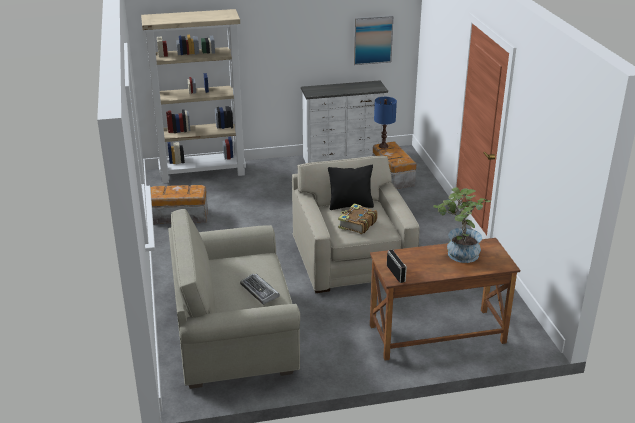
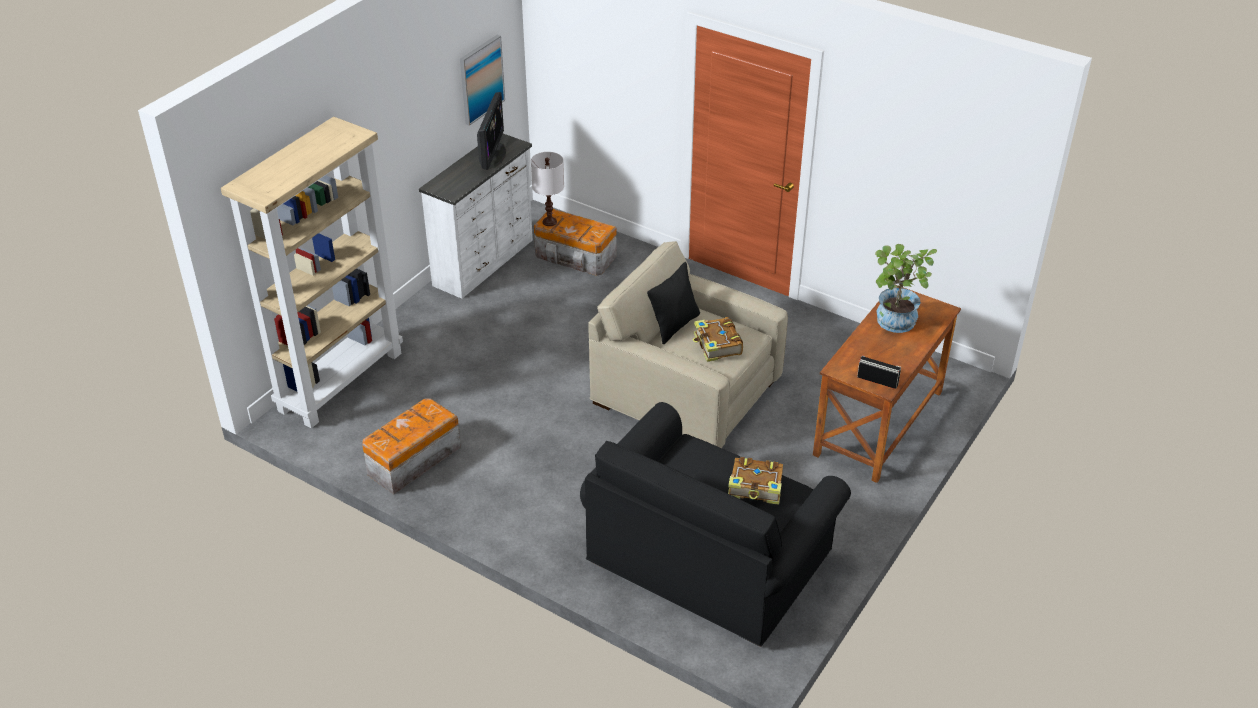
camera: 45 degrees left, 10 degrees up
beige sofa [168,208,300,389] -> black sofa [580,402,851,647]
keyboard [240,273,280,305] -> book [728,457,783,505]
blue table lamp [374,97,397,149] -> white table lamp [531,152,564,226]
none -> monitor [477,92,506,170]

